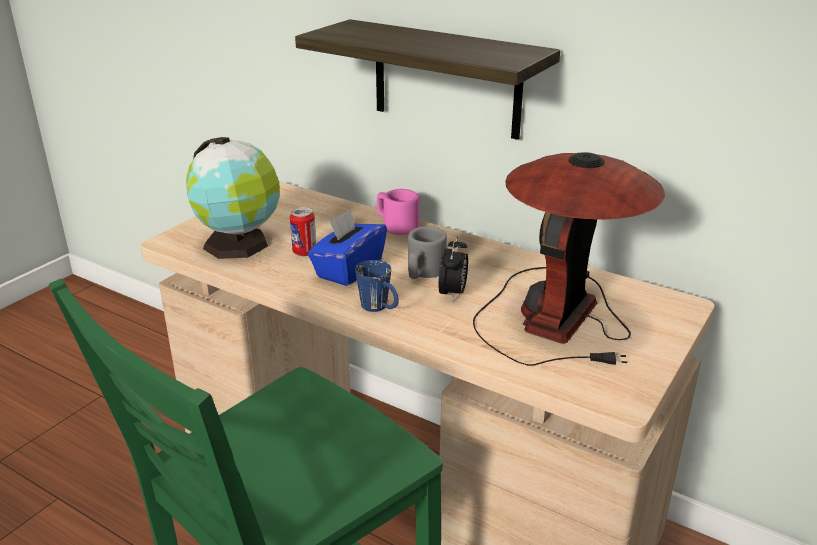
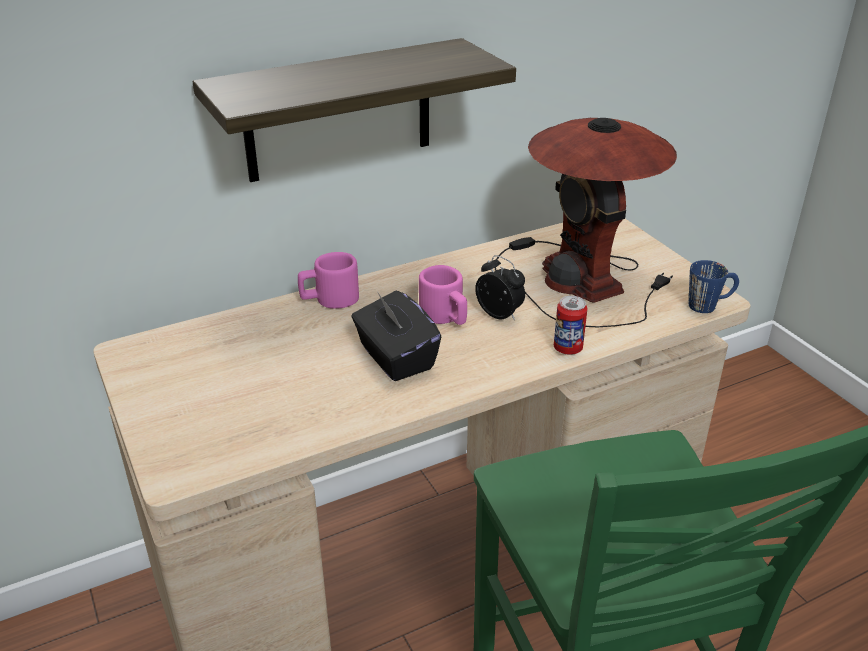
camera: 60 degrees left, 5 degrees up
globe [186,137,280,259] -> none
can [290,207,316,256] -> can moved to [554,296,587,355]
blue tissue box [308,209,387,286] -> black tissue box [352,291,441,381]
blue mug [355,260,399,312] -> blue mug moved to [689,260,739,313]
grey mug [408,226,447,279] -> pink mug [419,265,467,325]

